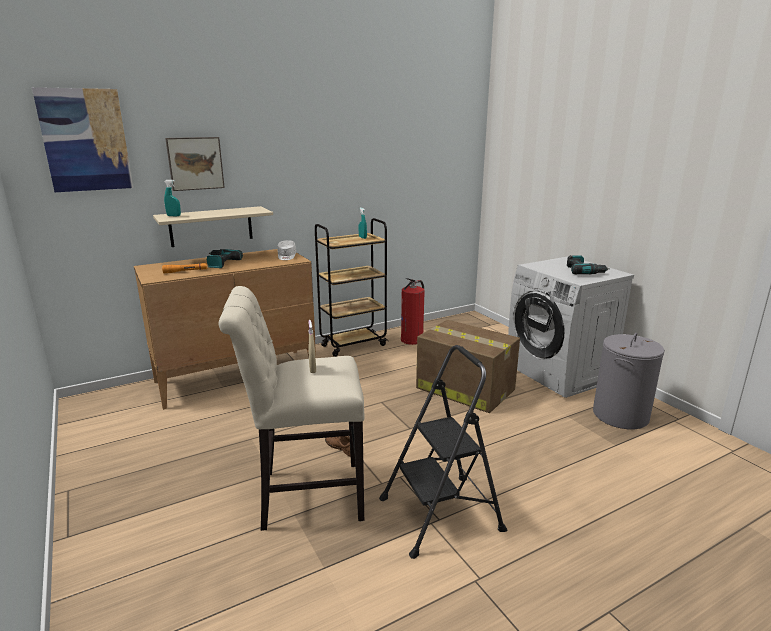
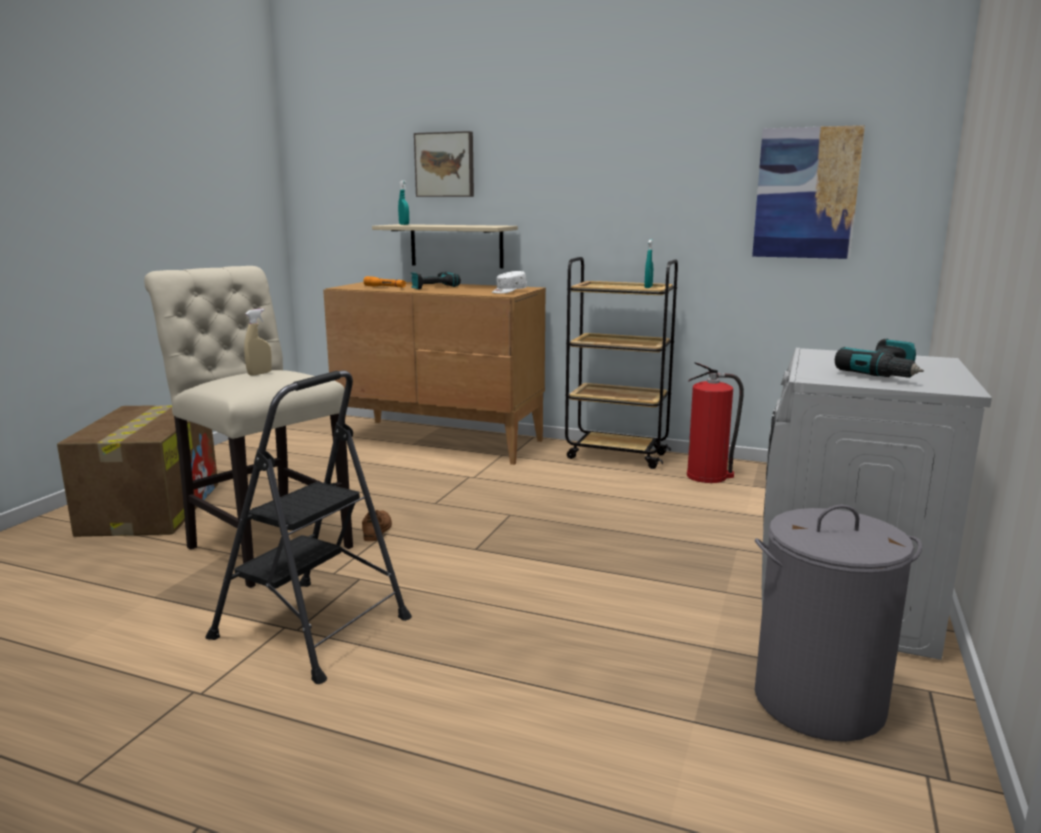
camera: 50 degrees right, 5 degrees down
picture [32,87,133,192] -> picture moved to [752,125,865,259]
cardboard box [416,320,520,413] -> cardboard box moved to [57,405,218,537]

